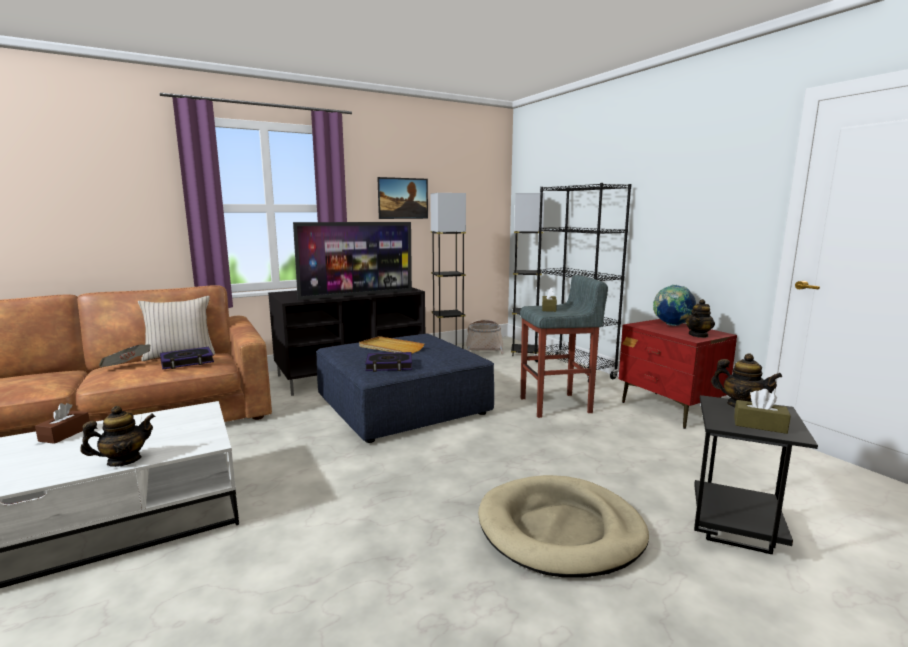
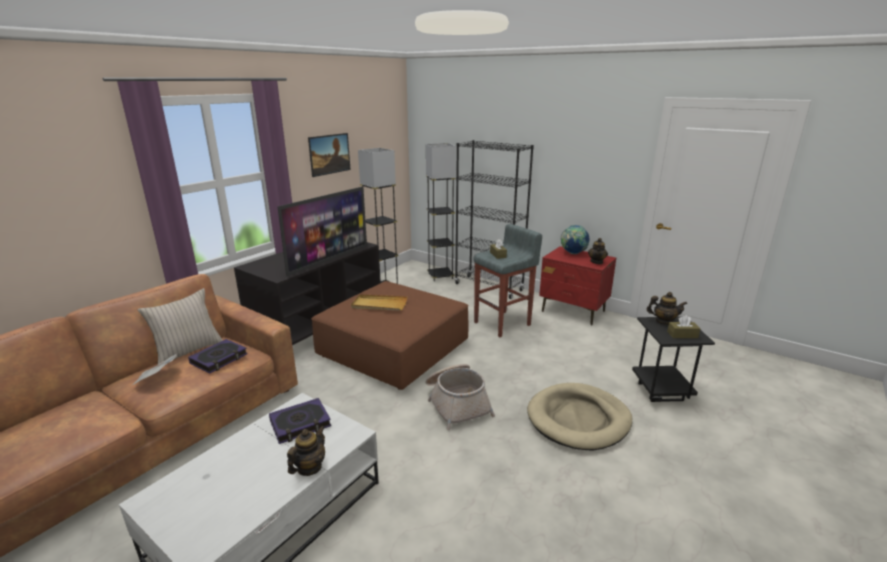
camera: 25 degrees left, 10 degrees up
brown tissue box [35,403,90,444] -> none
blue ottoman [316,334,494,443] -> brown ottoman [311,281,468,390]
book [365,352,412,372] -> book moved to [269,398,331,444]
basket [466,319,504,354] -> basket moved to [426,364,495,430]

